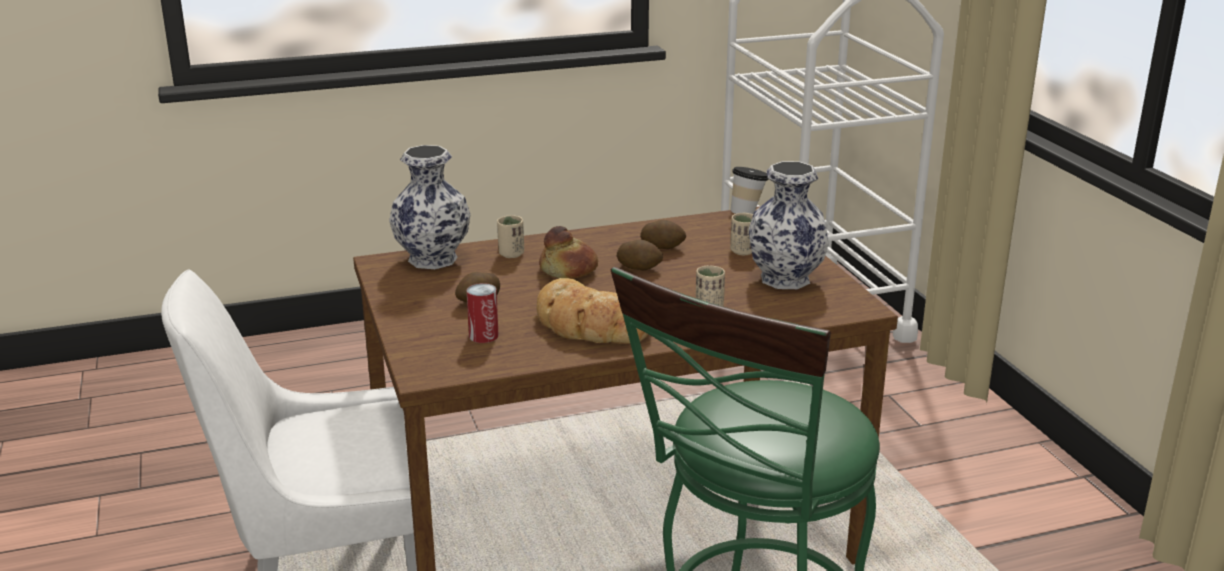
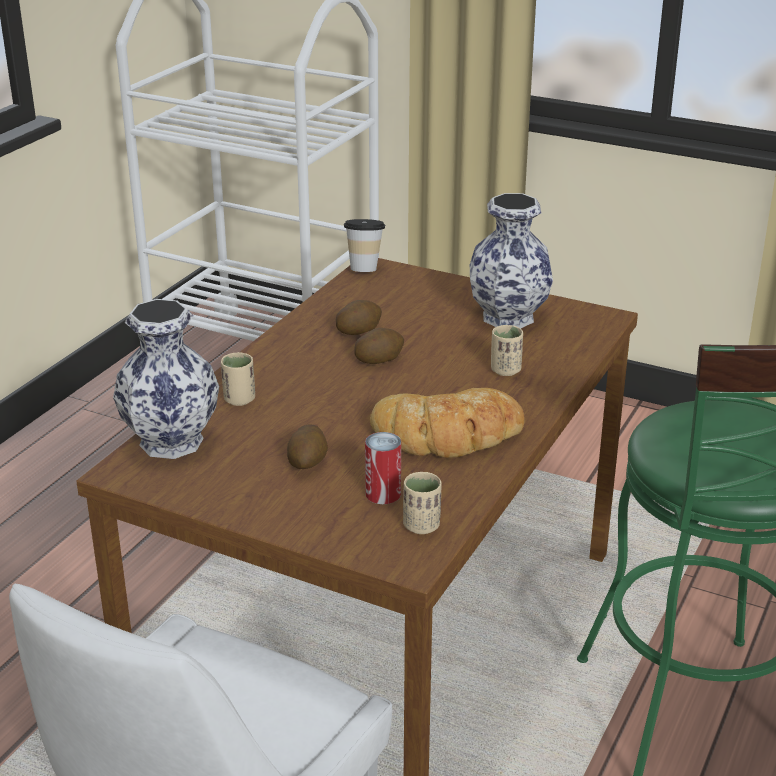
camera: 45 degrees left, 5 degrees up
bread [539,226,598,279] -> none
beige cup [730,213,753,255] -> beige cup moved to [403,472,442,534]

